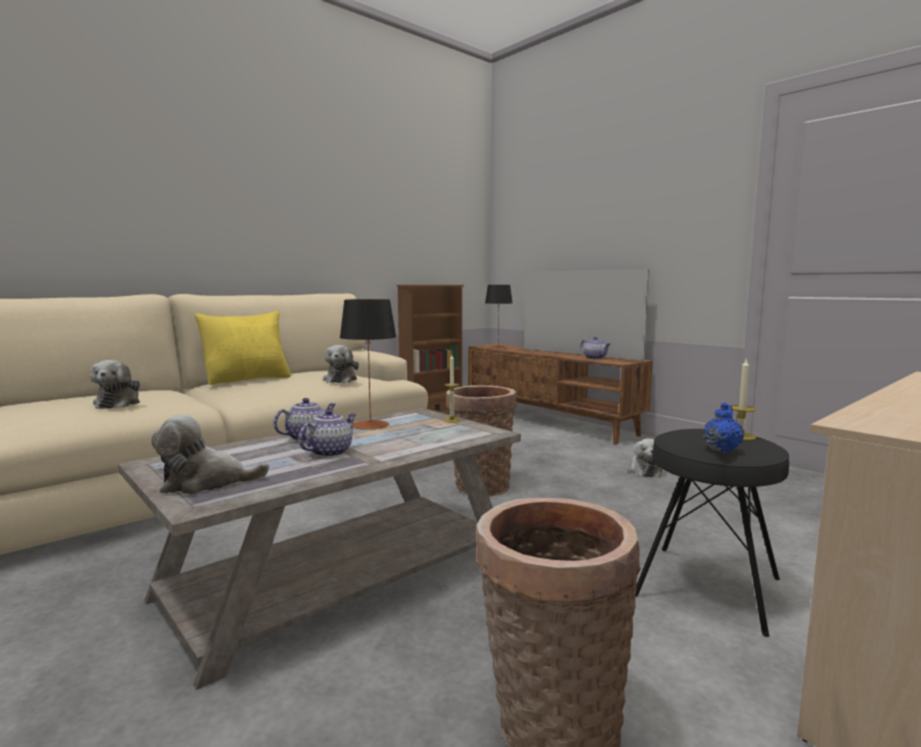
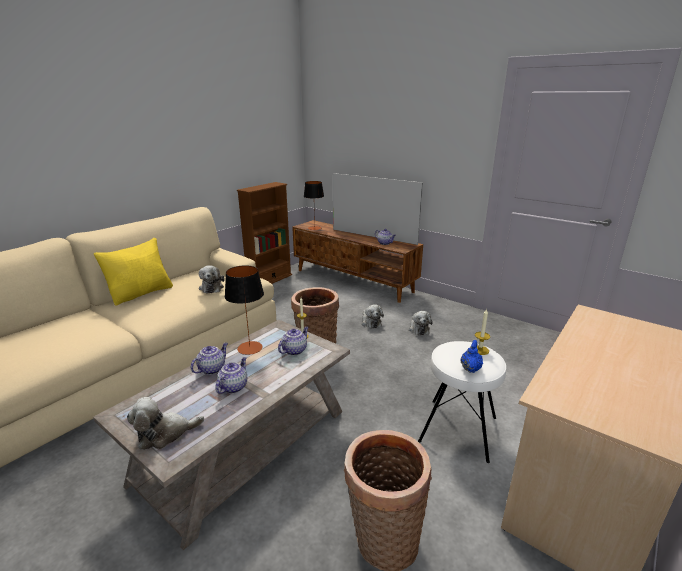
camera: 10 degrees left, 15 degrees up
plush toy [90,360,140,409] -> plush toy moved to [362,304,384,329]
black stool [635,429,789,637] -> white stool [418,341,506,463]
none -> teapot [278,326,309,355]

